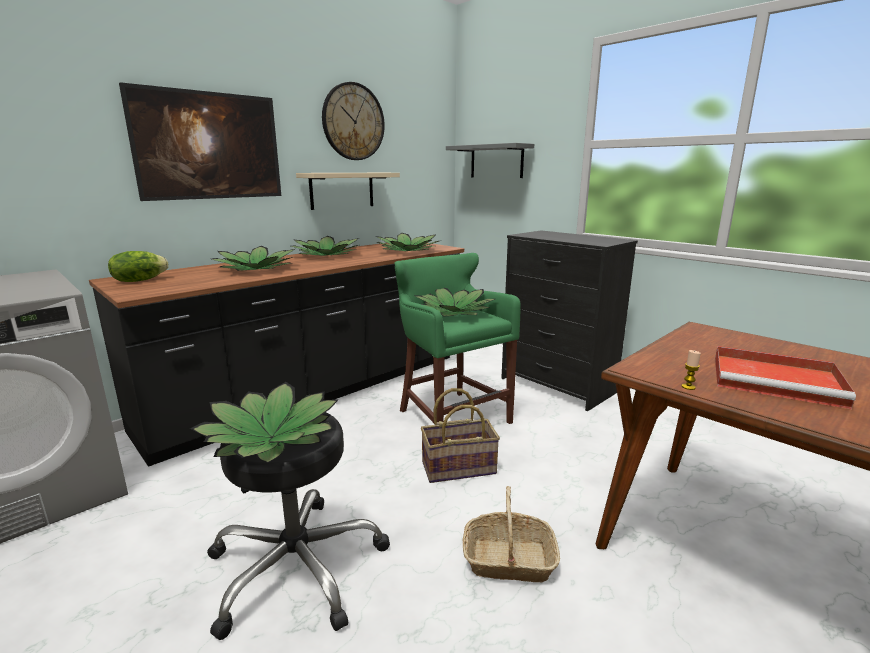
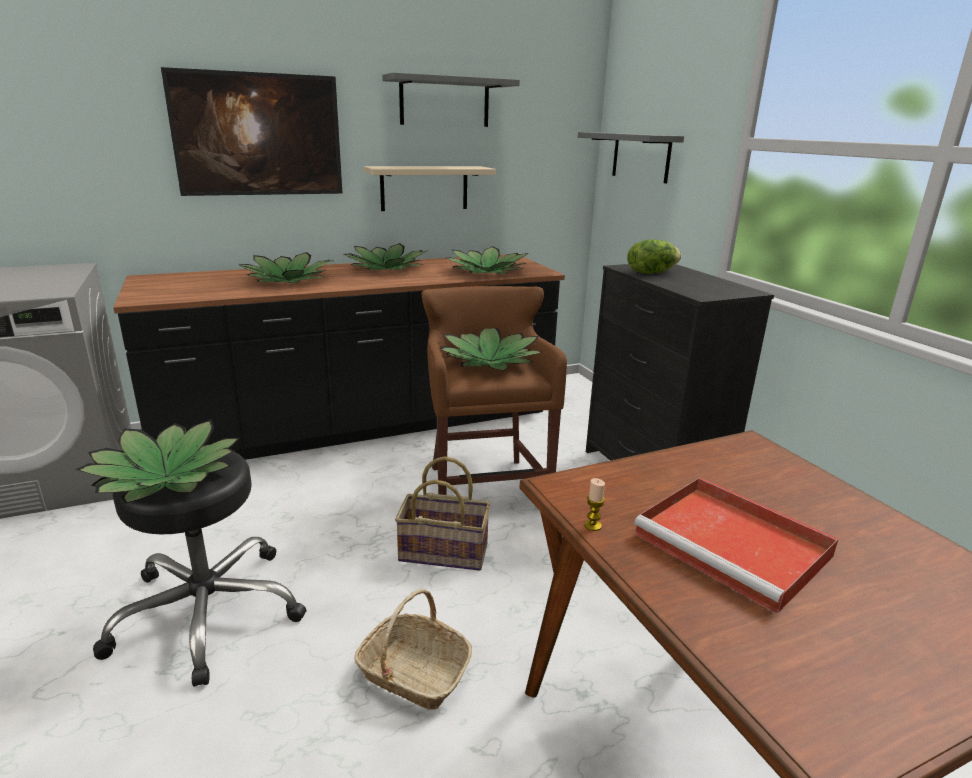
camera: 20 degrees right, 5 degrees up
lettuce [108,251,169,282] -> lettuce moved to [627,239,681,274]
wall clock [322,82,385,160] -> grey shelf [382,72,520,127]
green stool [394,253,521,424] -> brown stool [422,286,567,495]

